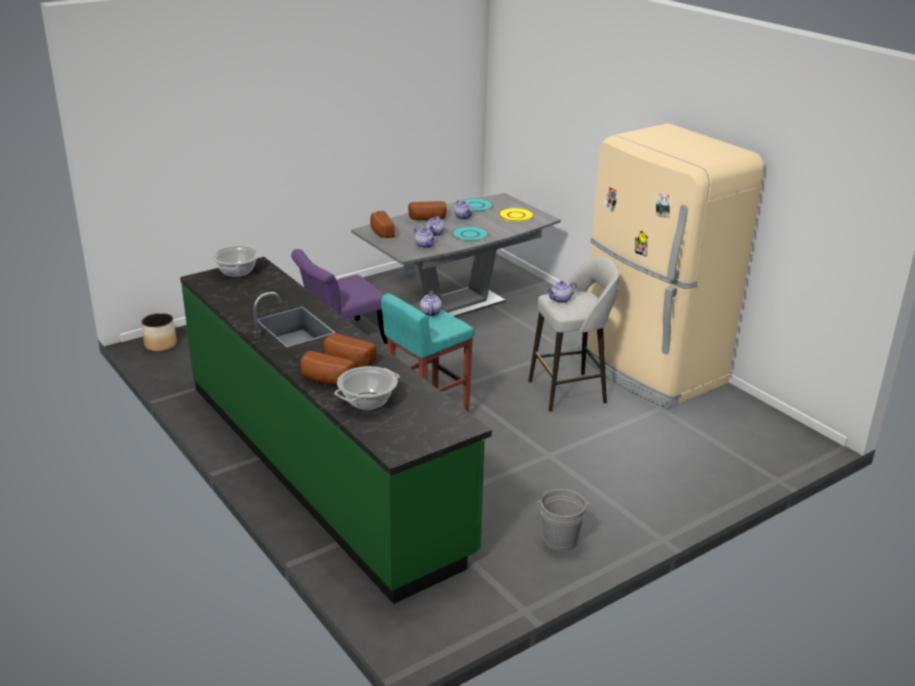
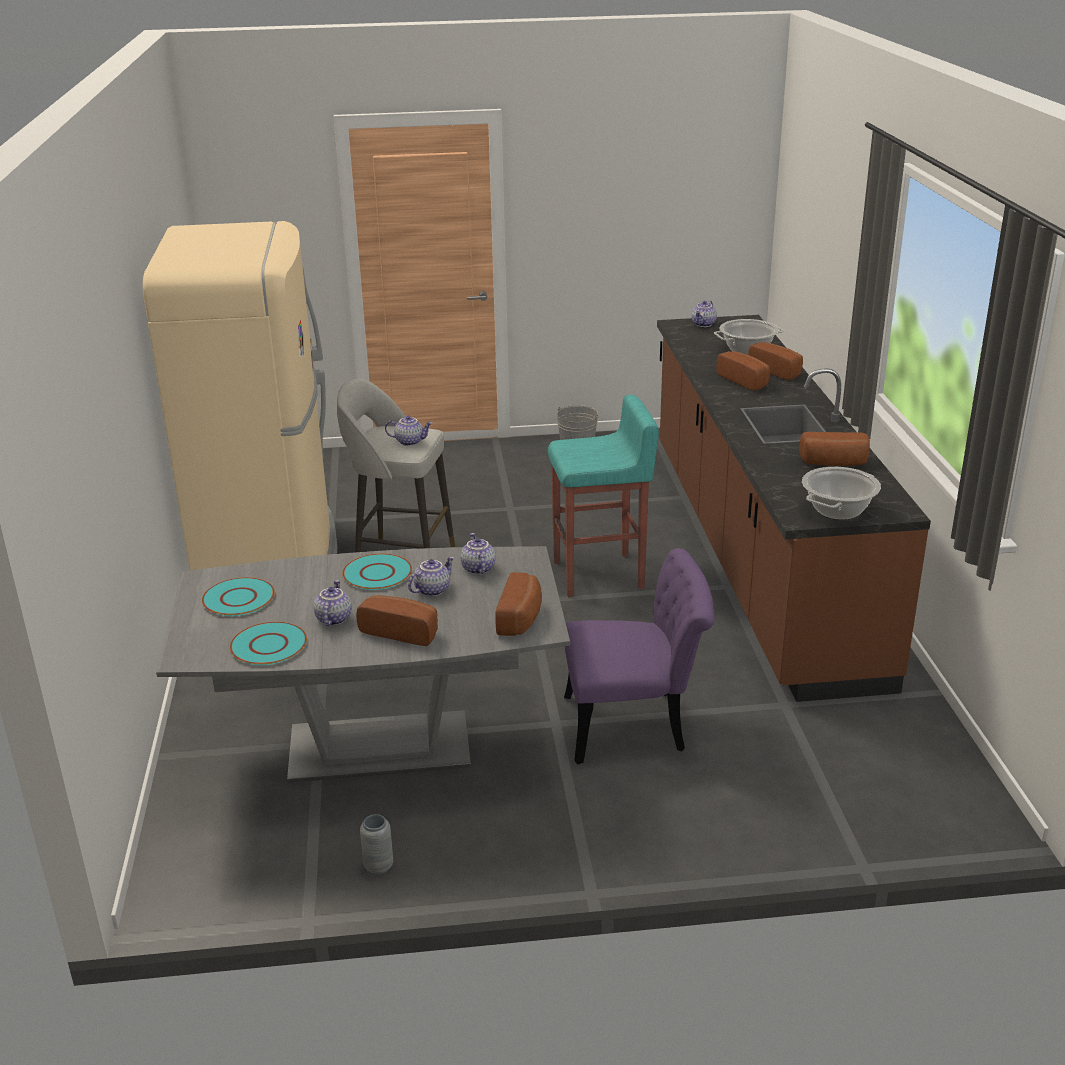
camera: 150 degrees left, 0 degrees up
planter [141,313,177,352] -> none
green counter [180,257,492,604] -> brown counter [657,315,931,702]
teapot [420,291,442,316] -> teapot moved to [692,301,717,327]
yellow plate [499,208,534,222] -> turquoise plate [202,577,275,616]
none -> bread [799,432,870,466]

